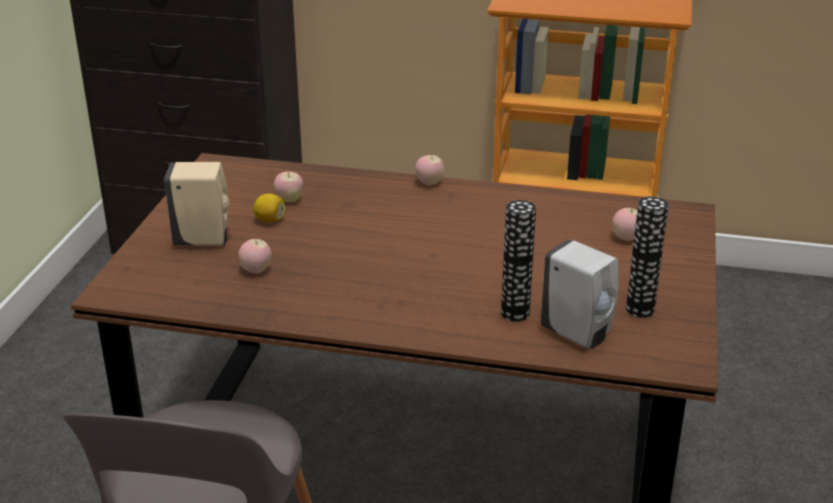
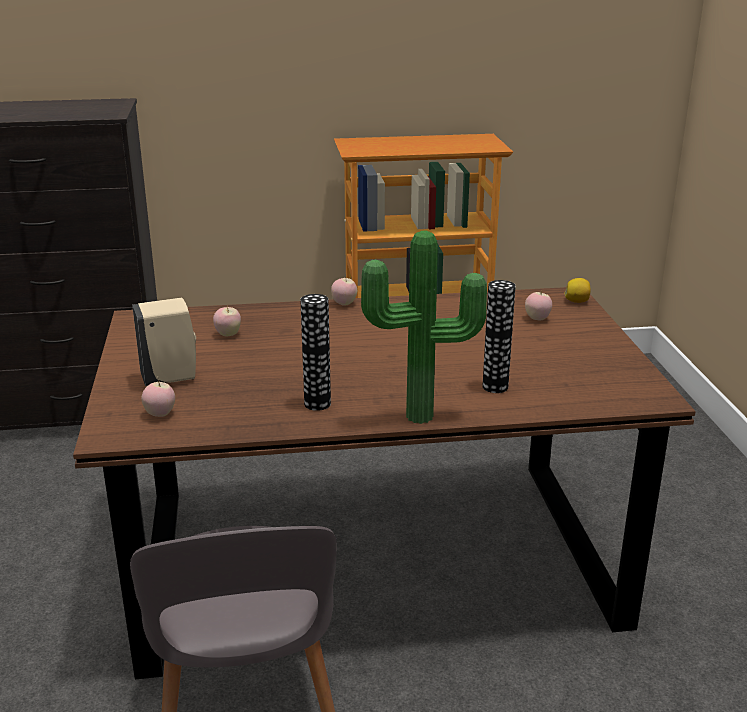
camera: 20 degrees left, 5 degrees down
apple [238,238,272,274] -> apple moved to [141,380,175,417]
lemon [253,193,286,223] -> lemon moved to [564,278,591,303]
white soap dispenser [541,239,618,349] -> none
vase [626,196,669,318] -> vase moved to [300,294,331,411]
none -> potted plant [361,231,487,424]

